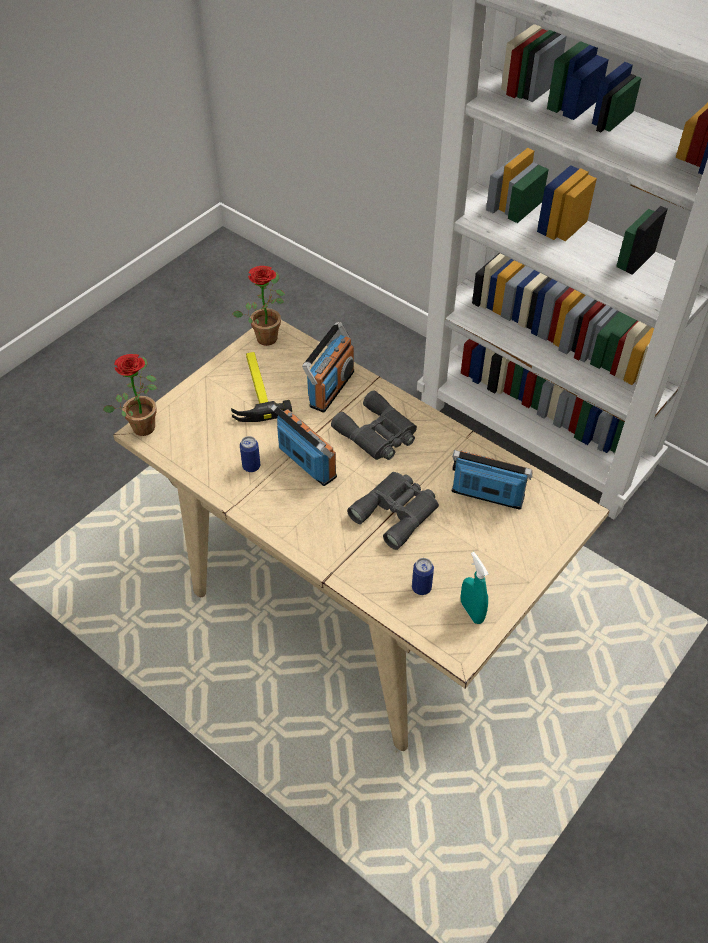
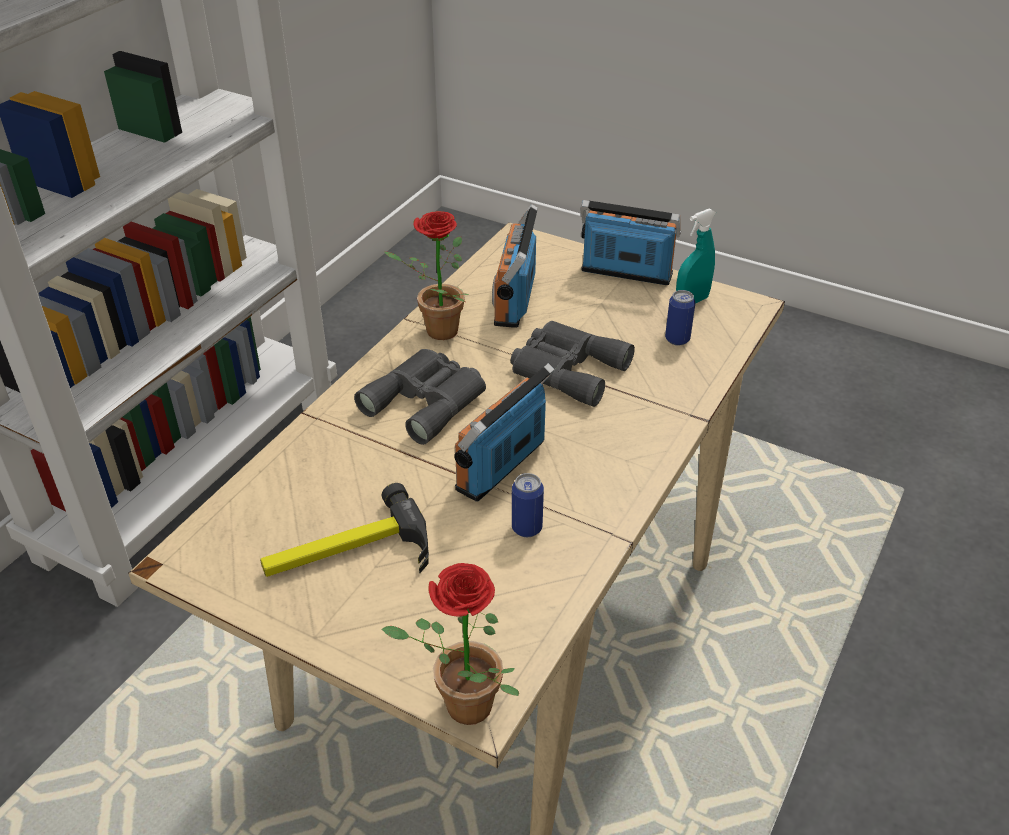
camera: 100 degrees left, 10 degrees down
potted plant [233,266,285,346] -> potted plant moved to [383,211,469,340]
radio [302,322,354,413] -> radio moved to [580,200,681,285]

